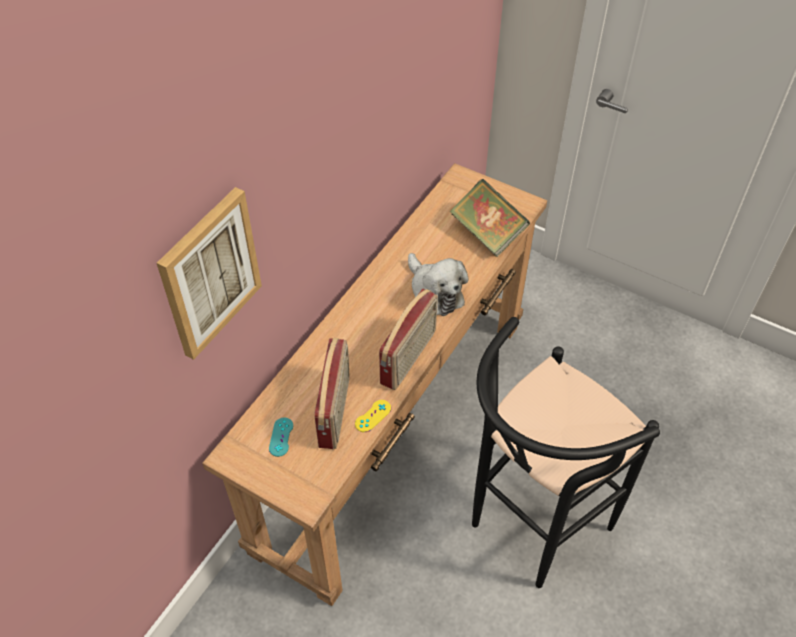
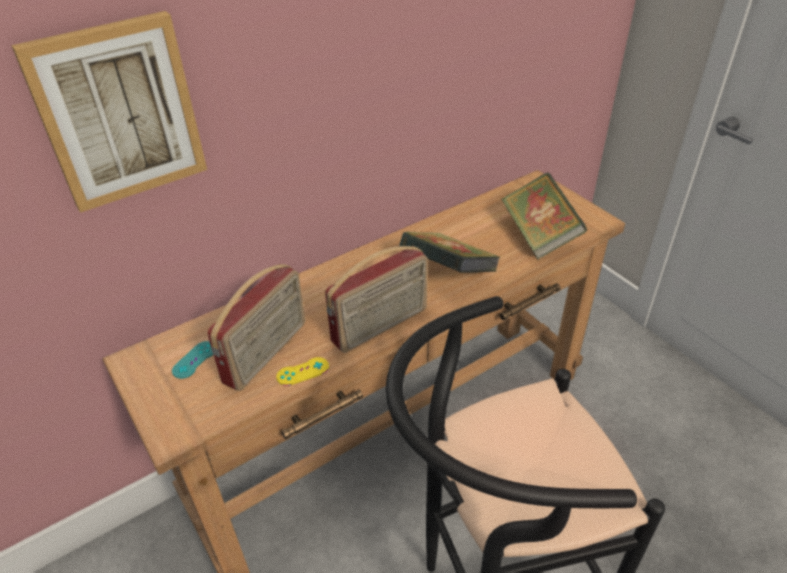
camera: 25 degrees right, 10 degrees down
plush toy [408,253,469,316] -> book [400,232,500,273]

